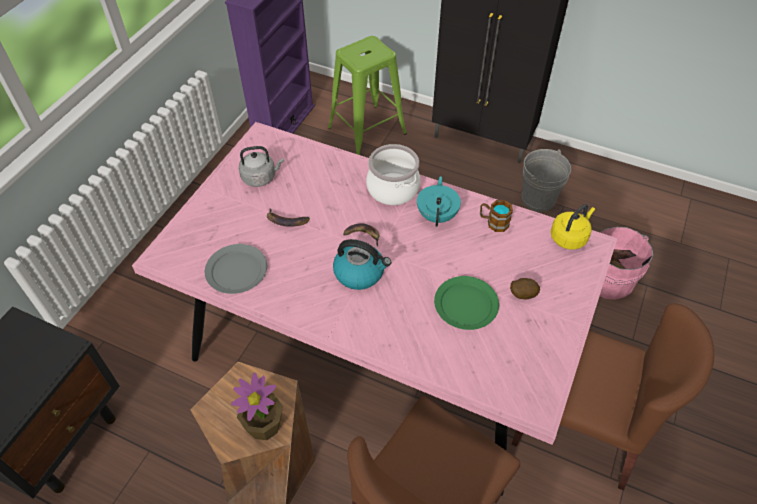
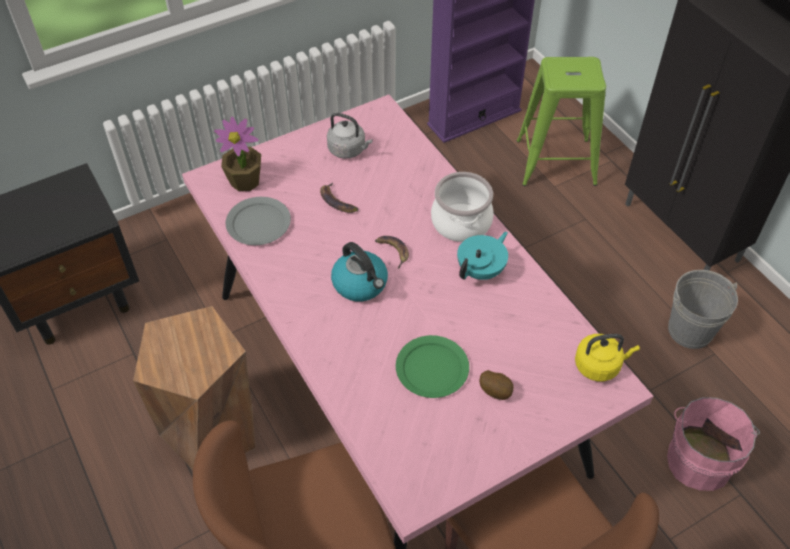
camera: 35 degrees right, 0 degrees up
potted plant [231,373,283,440] -> potted plant moved to [214,117,261,192]
mug [480,200,513,232] -> none

